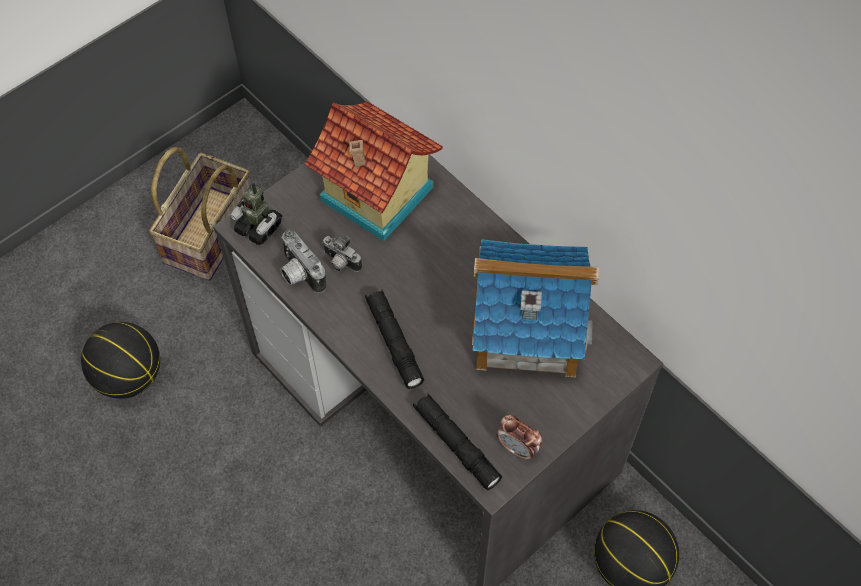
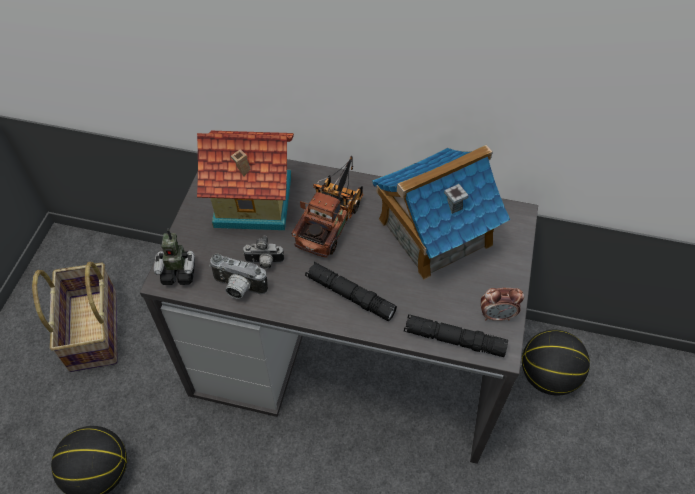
camera: 35 degrees left, 5 degrees down
none -> toy truck [291,156,363,258]

